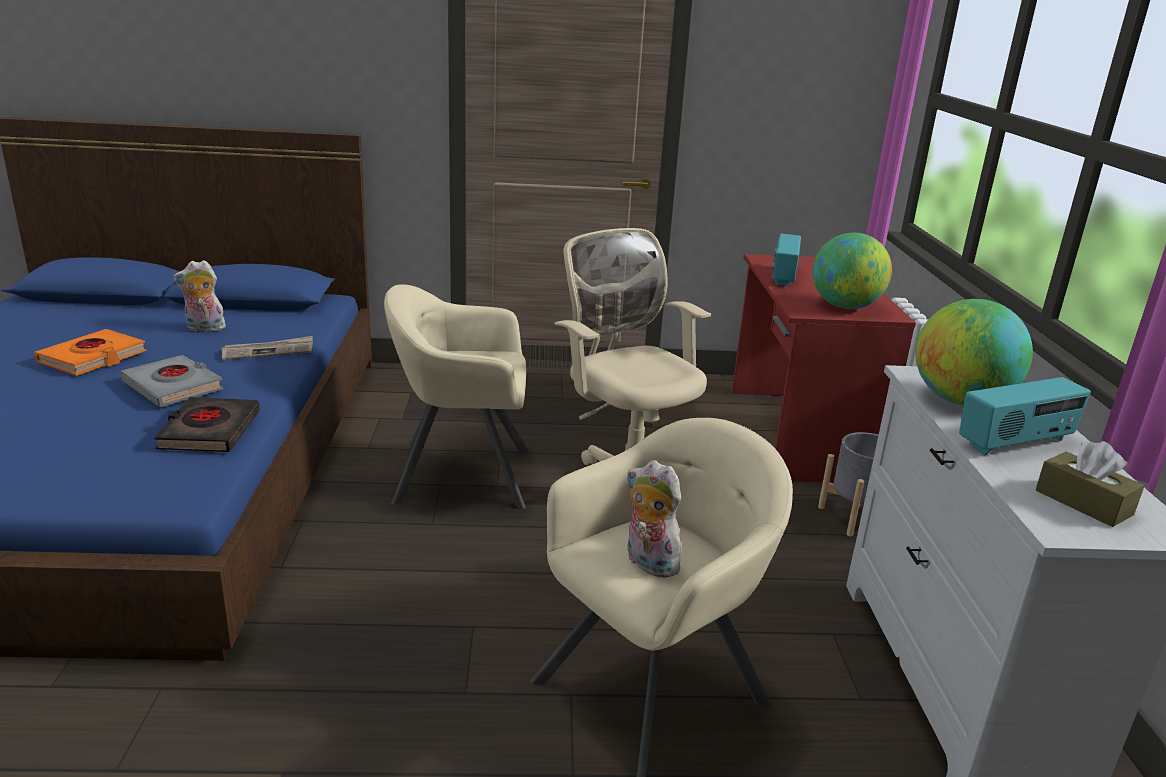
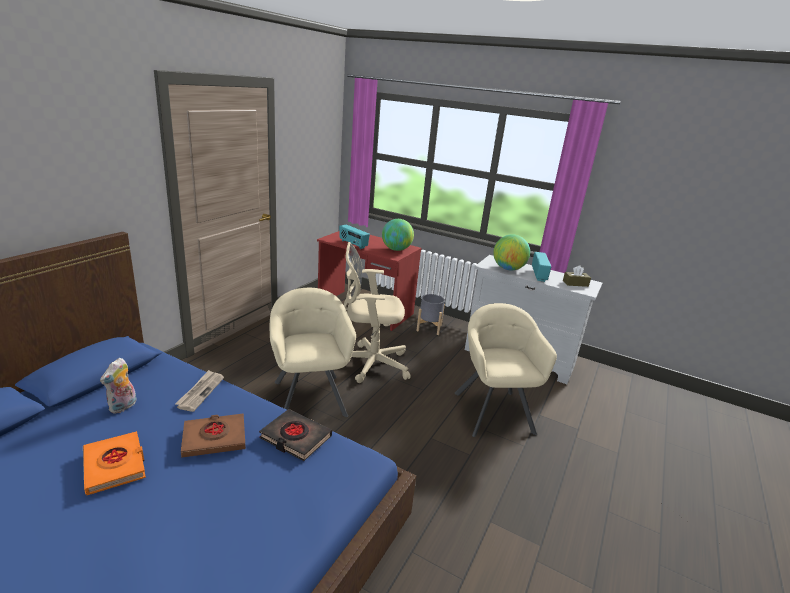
camera: 60 degrees left, 0 degrees up
grey book [120,355,223,407] -> brown book [181,413,246,458]
beige armchair [384,284,528,509] -> beige armchair turned 135 degrees clockwise [270,288,356,417]
plush toy [626,460,683,578] -> none

